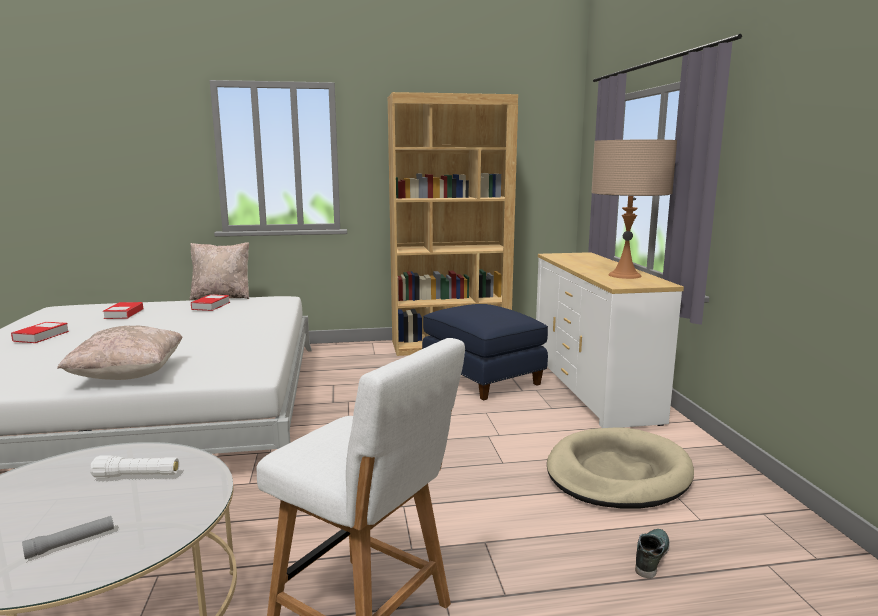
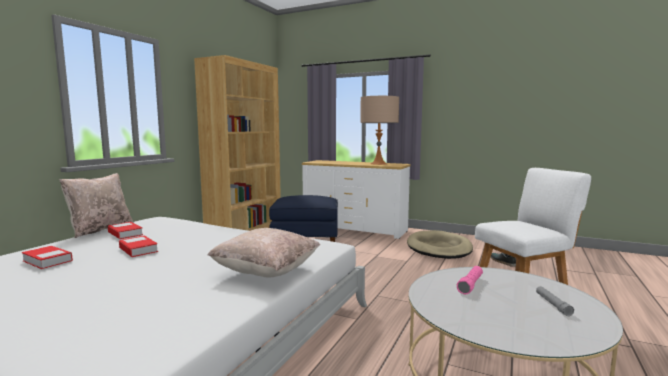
camera: 55 degrees left, 5 degrees down
book [11,322,69,343] -> book moved to [119,236,158,257]
white flashlight [90,455,179,478] -> pink flashlight [457,266,483,294]

